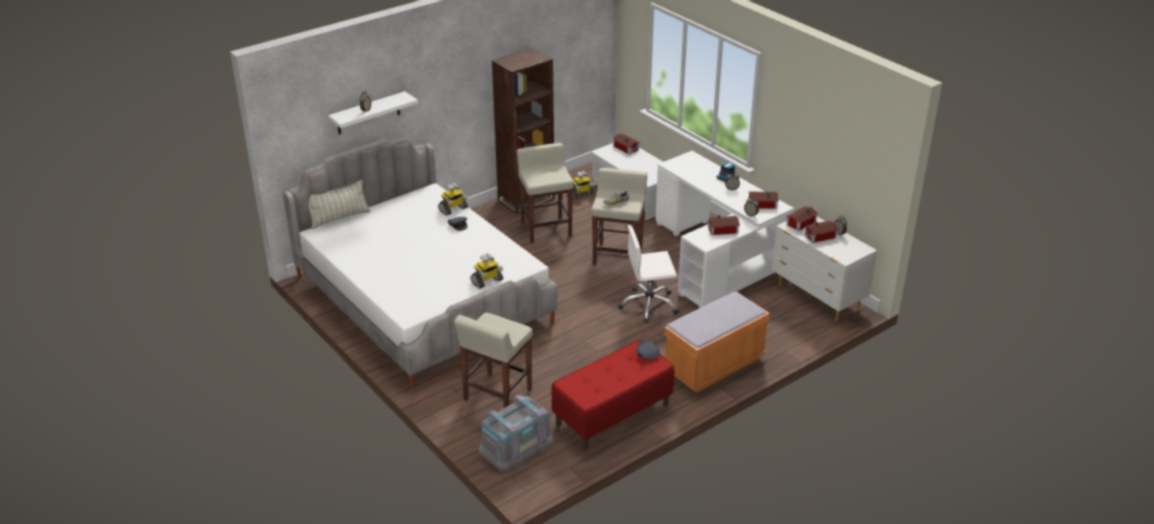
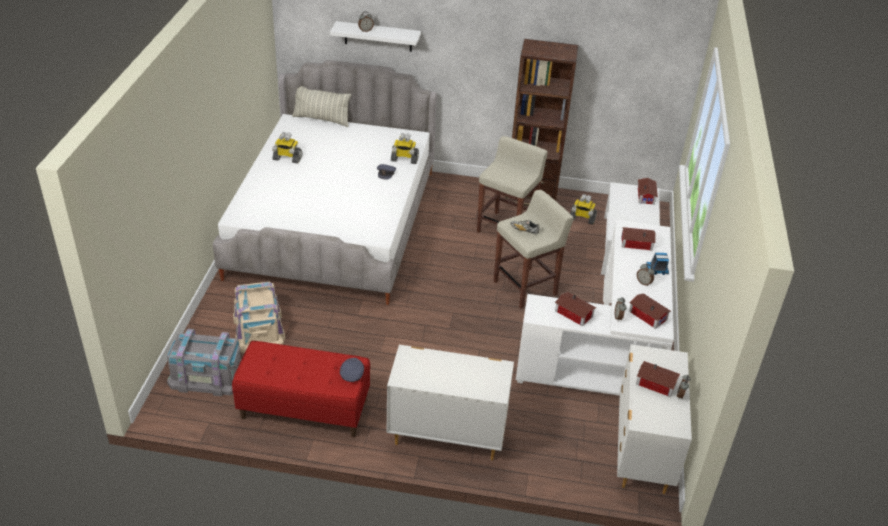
camera: 45 degrees right, 5 degrees up
beige stool [454,313,533,408] -> beige storage box [233,282,285,353]
toy robot [470,253,503,289] -> toy robot moved to [272,132,303,164]
white office chair [618,225,679,323] -> none
orange bench [665,292,770,393] -> white dresser [387,344,514,460]
toy house [786,206,818,231] -> toy house moved to [621,227,656,251]

